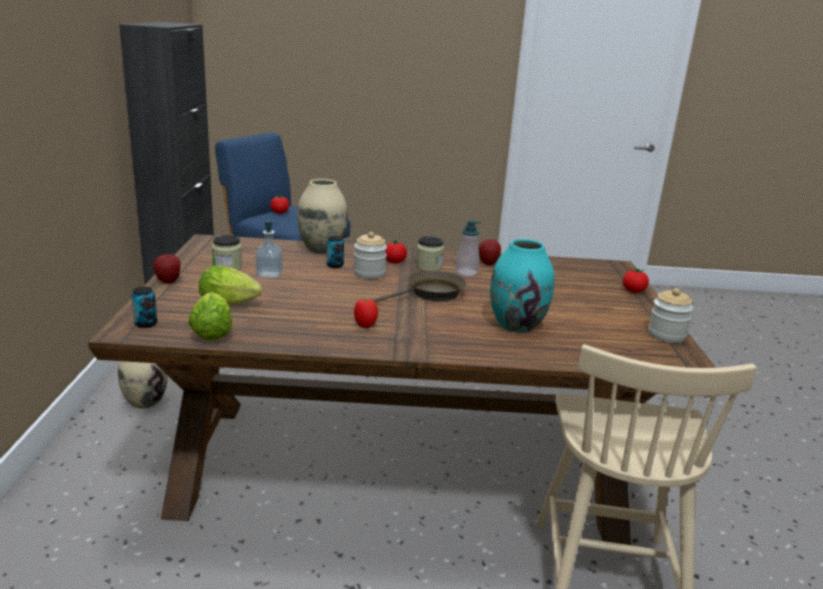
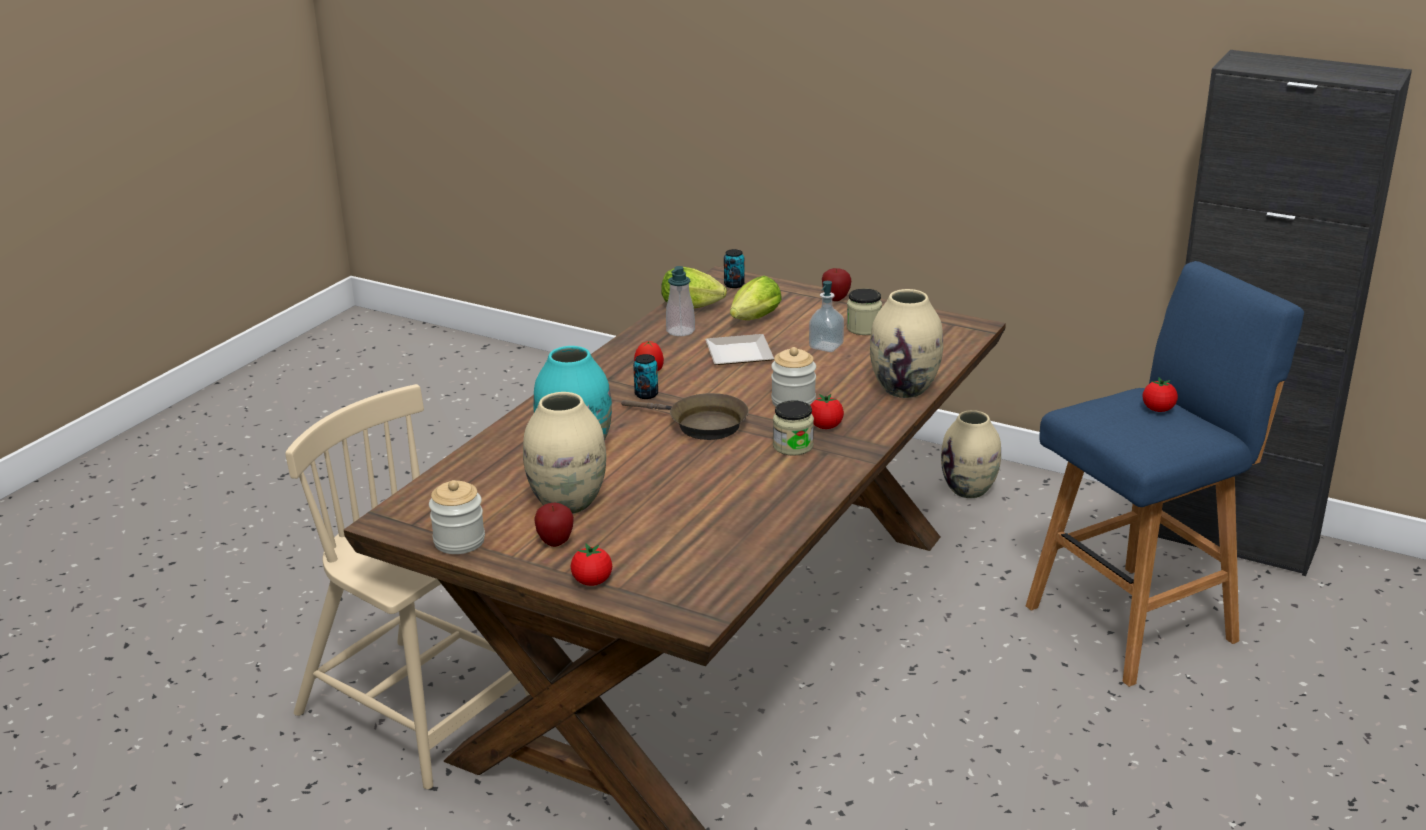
camera: 120 degrees right, 5 degrees up
can [326,236,344,268] -> can moved to [633,354,658,399]
brown frying pan [371,270,467,303] -> brown frying pan turned 60 degrees counterclockwise [621,393,749,440]
soap dispenser [455,220,481,276] -> soap dispenser moved to [666,266,695,336]
apple [479,240,501,265] -> apple moved to [534,503,574,547]
none -> beige vase [523,392,606,514]
none -> plate [705,334,774,365]

